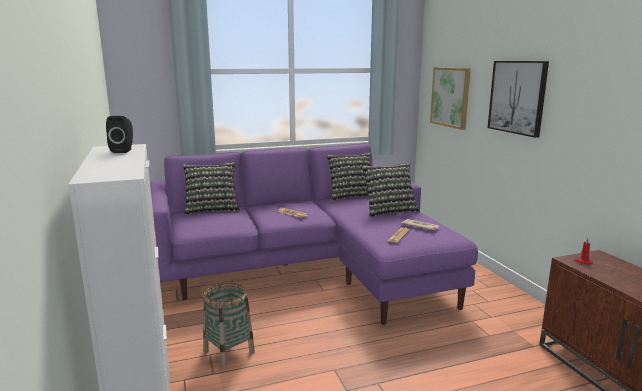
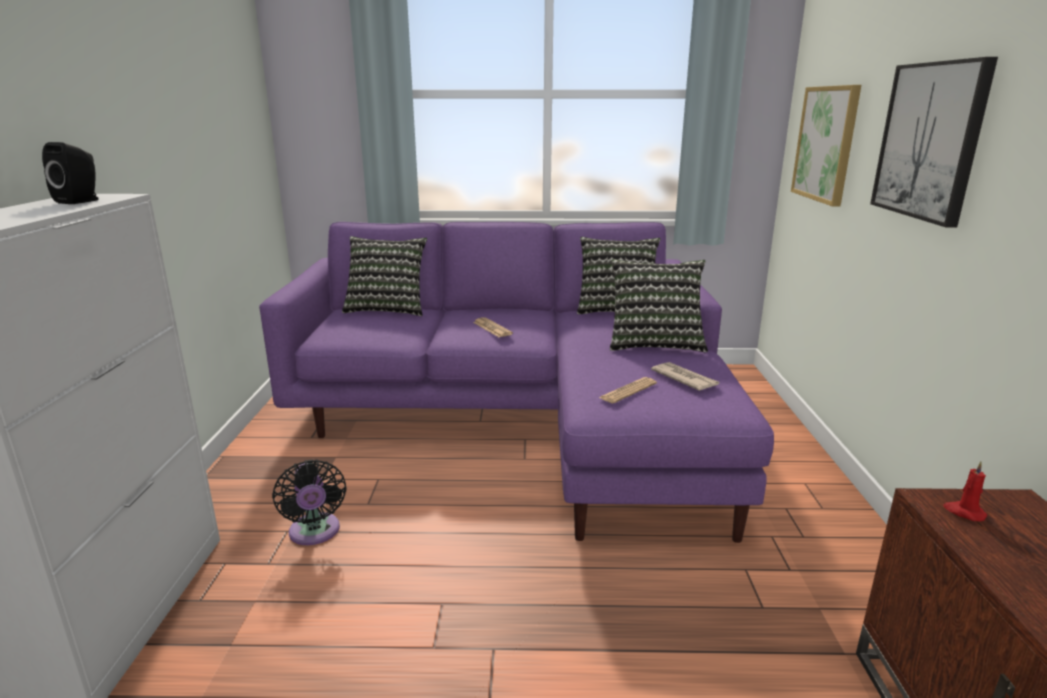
camera: 20 degrees right, 5 degrees up
basket [203,283,255,368] -> black fan [272,459,347,545]

